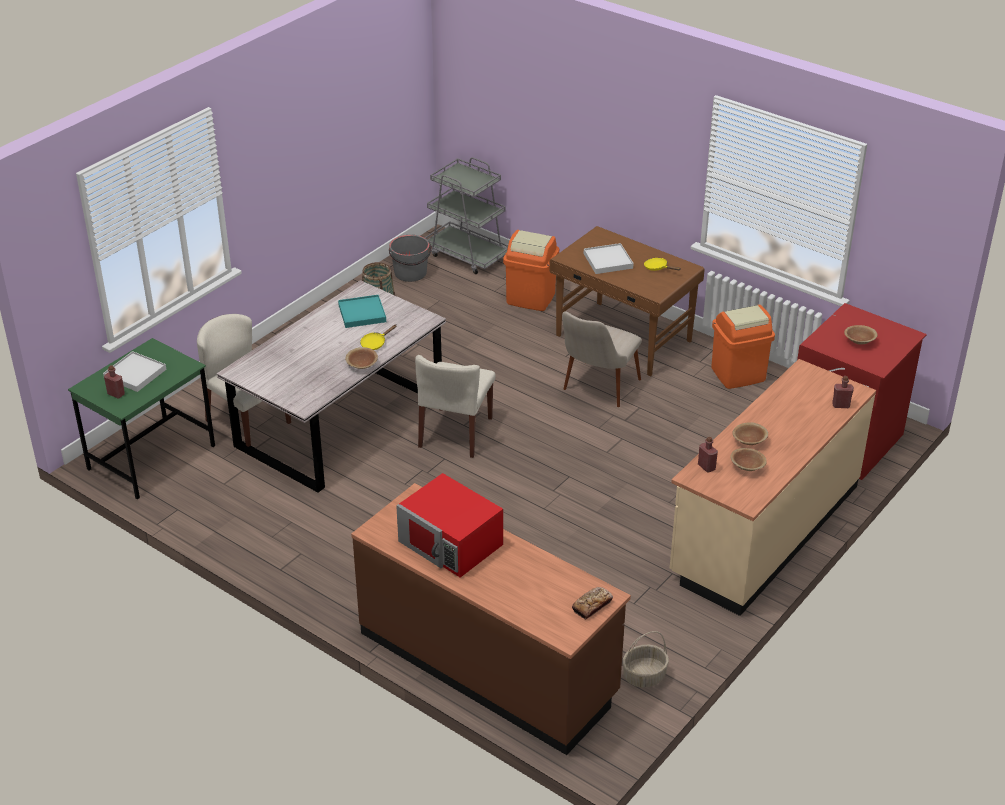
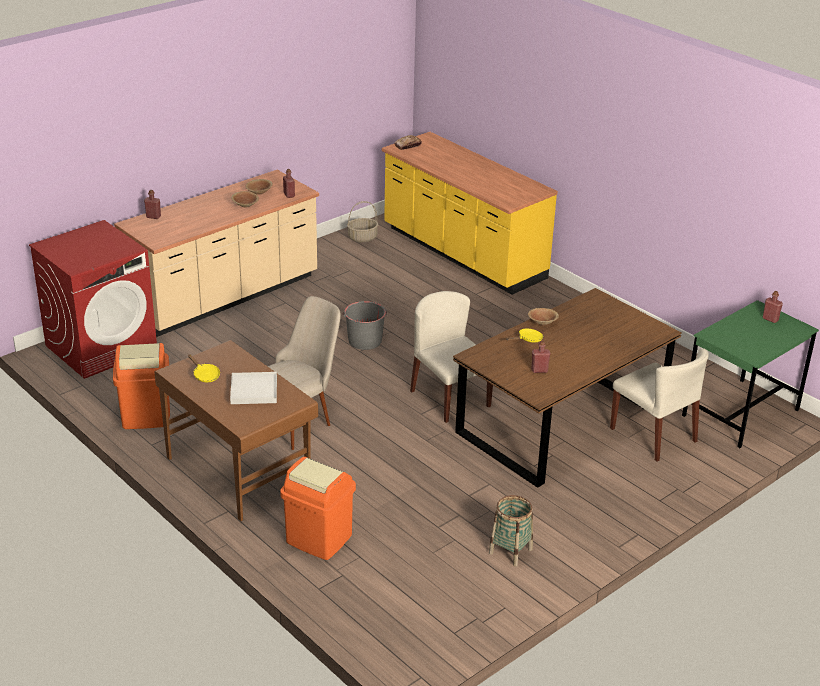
camera: 170 degrees left, 5 degrees down
white tray [103,351,166,392] -> none
grey dining table [217,280,446,492] -> brown dining table [453,288,682,488]
turquoise tray [338,295,386,328] -> red bottle [531,341,550,373]
brown counter [351,483,631,755] -> yellow counter [382,132,558,295]
grey bucket [389,235,432,282] -> grey bucket moved to [343,301,387,350]
red microwave [396,473,503,578] -> none
beige chair [415,355,496,458] -> beige chair turned 60 degrees counterclockwise [410,291,493,423]
grey cart [425,157,508,274] -> none
brown bowl [844,325,877,345] -> none

